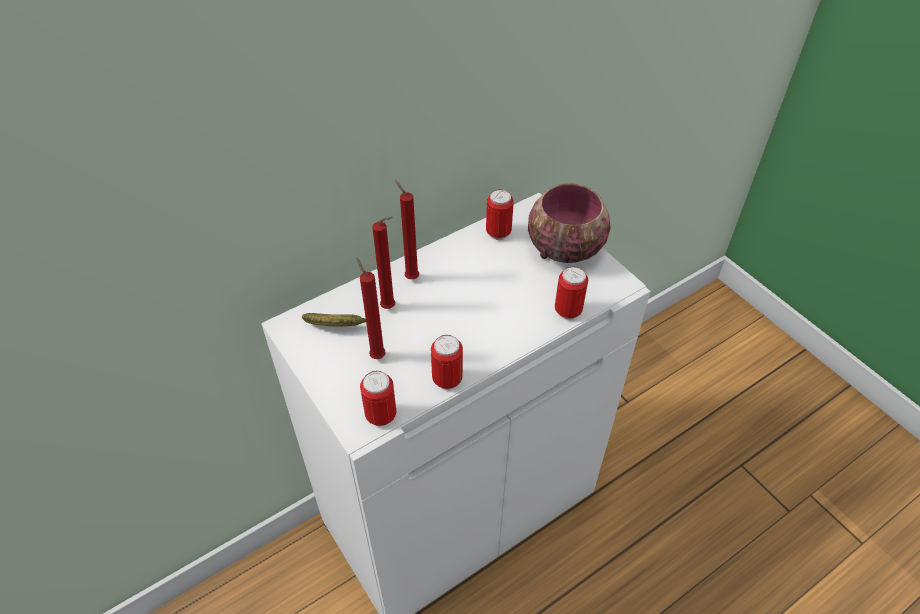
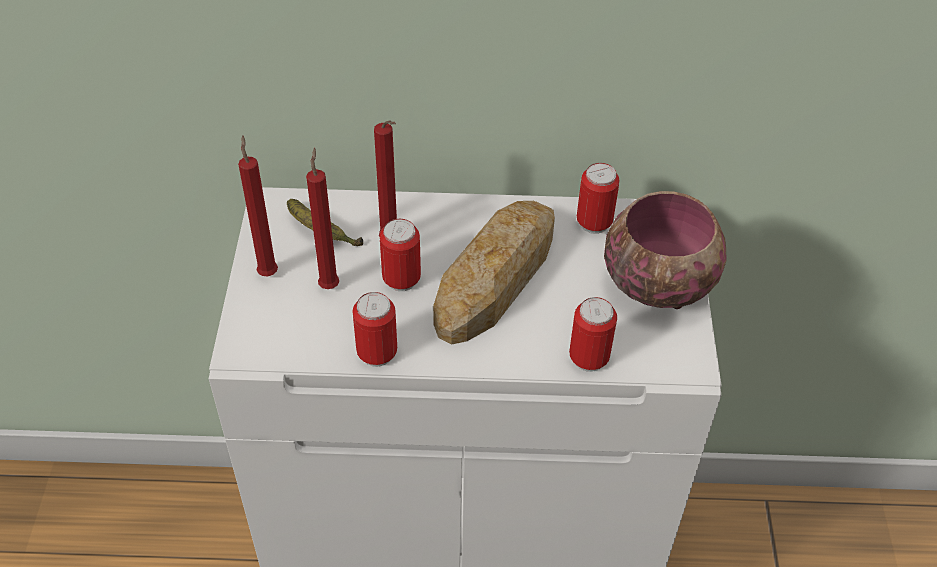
camera: 35 degrees right, 0 degrees up
can [360,371,396,426] -> can moved to [380,219,421,291]
red candle [395,180,419,279] -> red candle moved to [238,136,278,276]
none -> bread [433,201,555,345]

